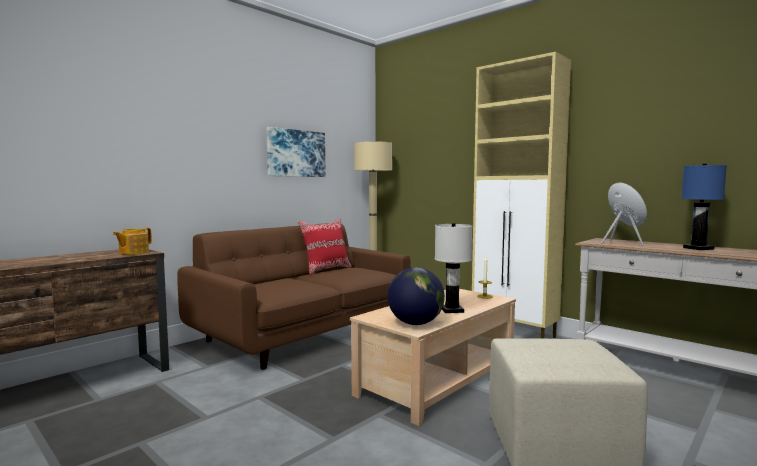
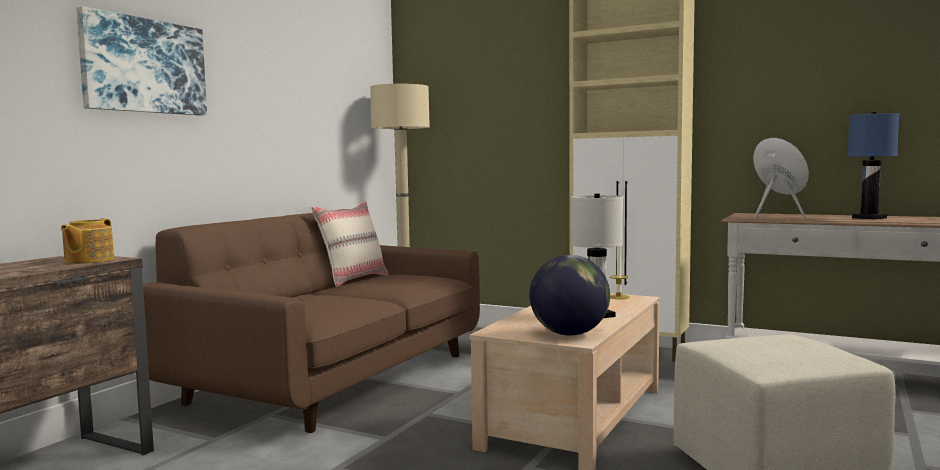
camera: 15 degrees left, 0 degrees up
picture [266,127,325,177] -> picture moved to [76,6,207,115]
red pillow [298,219,352,275] -> beige pillow [311,201,389,287]

